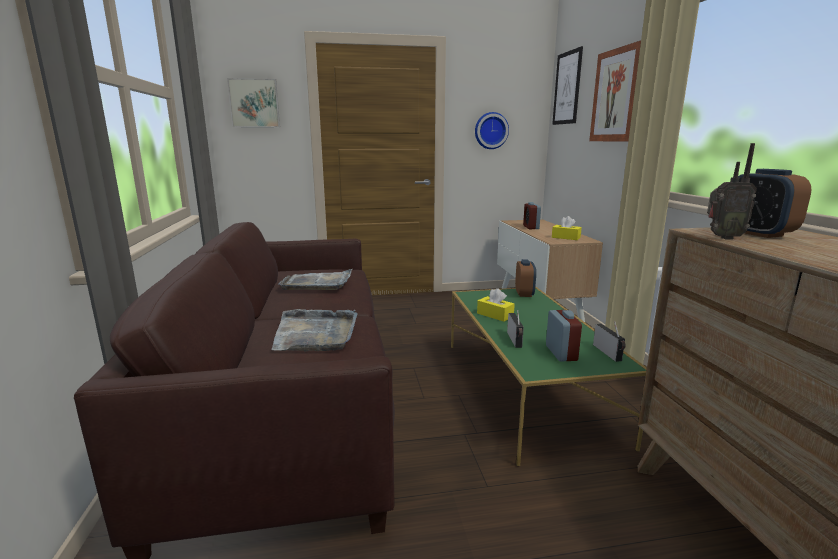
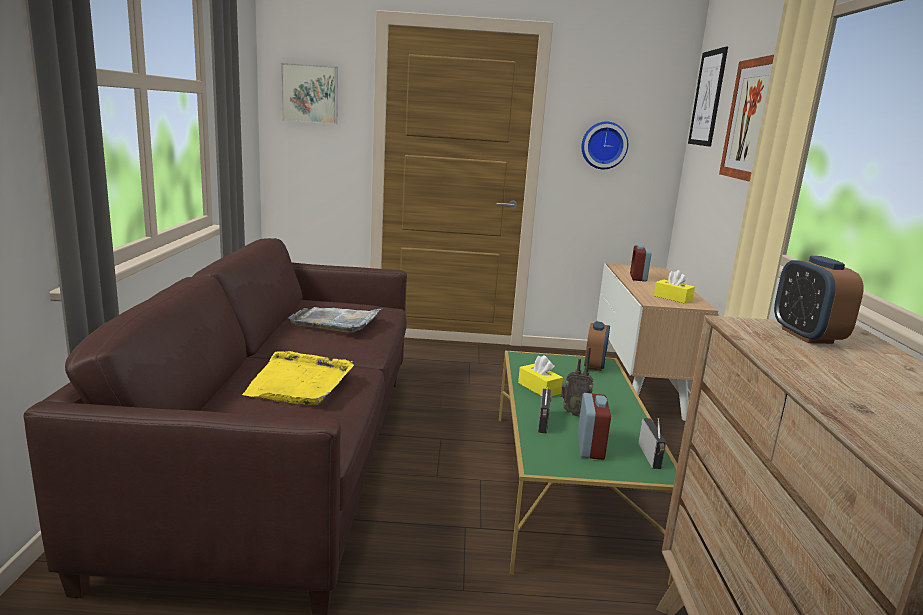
camera: 10 degrees right, 0 degrees up
grey tray [271,309,358,352] -> yellow tray [242,351,354,405]
radio [707,143,757,239] -> radio moved to [561,347,593,416]

